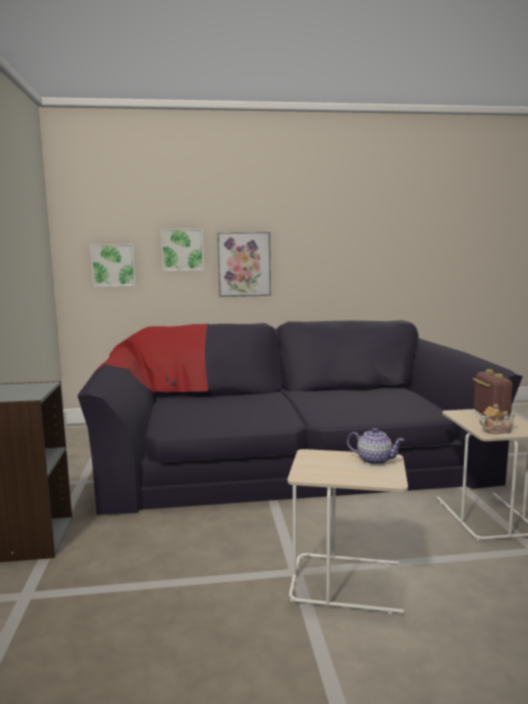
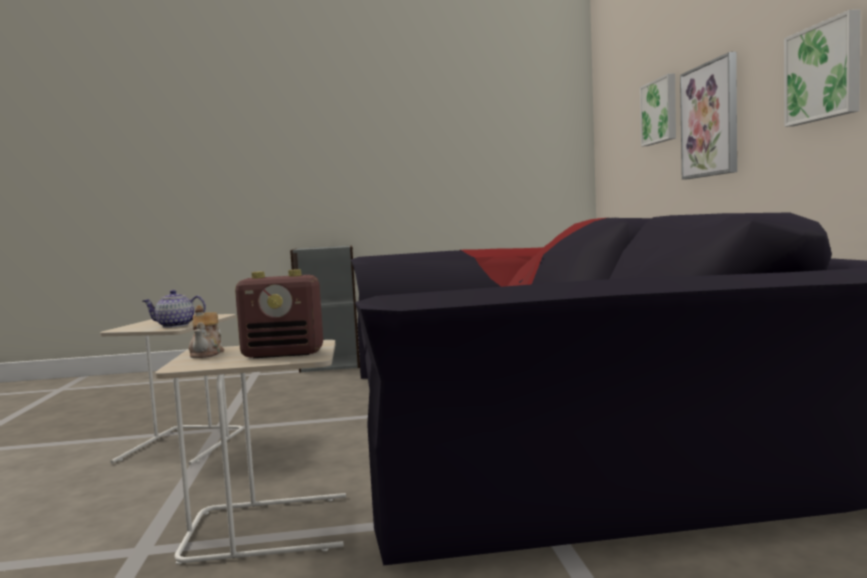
camera: 90 degrees right, 5 degrees down
picture [90,244,136,287] -> picture moved to [784,10,860,127]
teapot [347,428,405,465] -> teapot turned 60 degrees clockwise [143,290,206,328]

